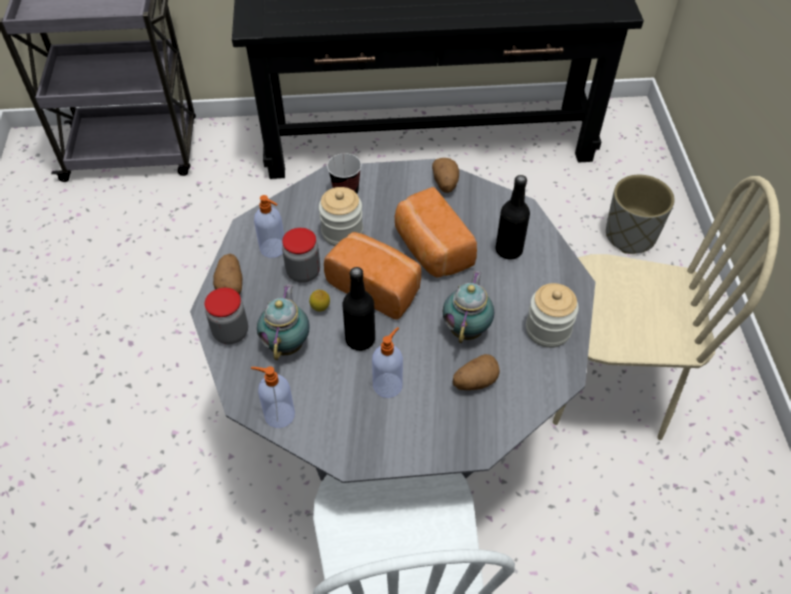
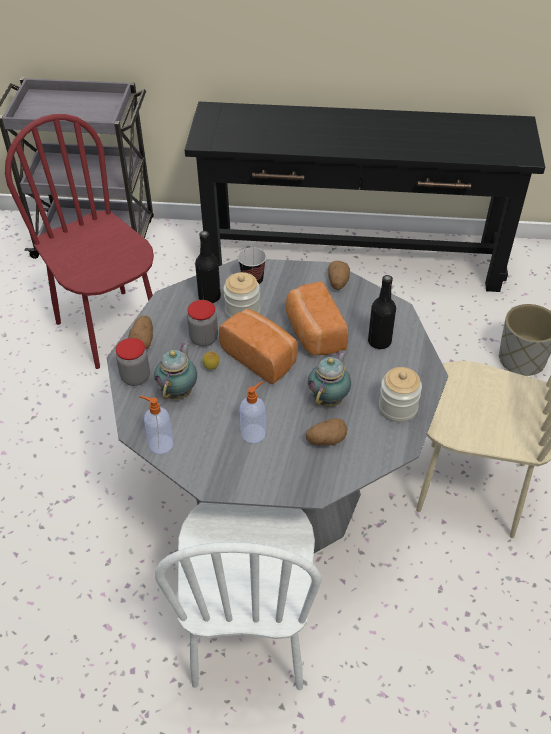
camera: 10 degrees right, 5 degrees down
soap dispenser [254,195,284,258] -> none
black bottle [343,267,375,351] -> black bottle moved to [195,231,221,303]
none -> red chair [5,114,154,369]

